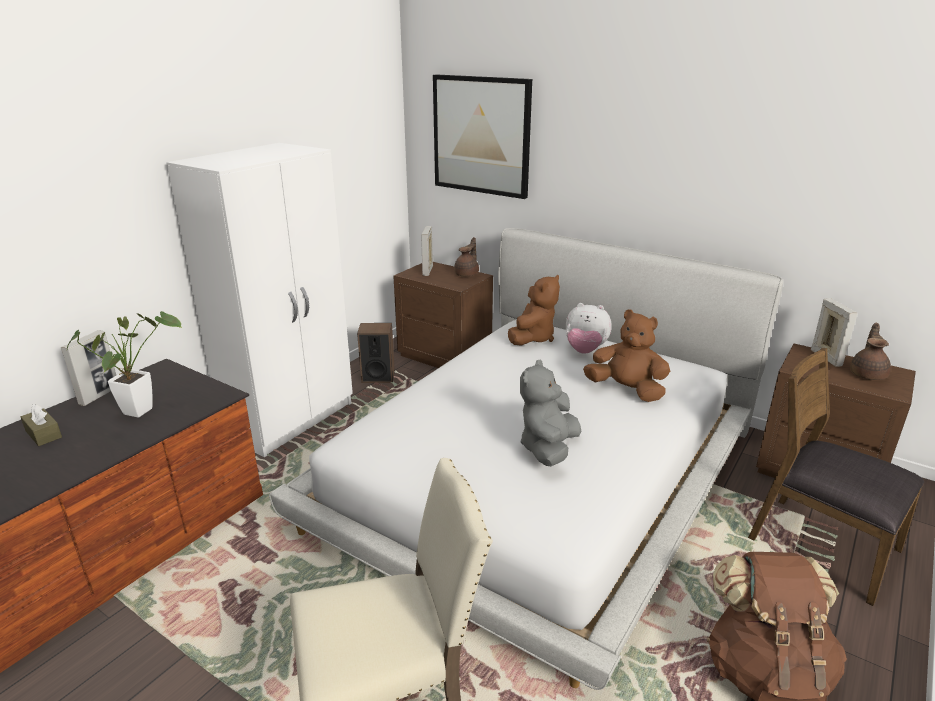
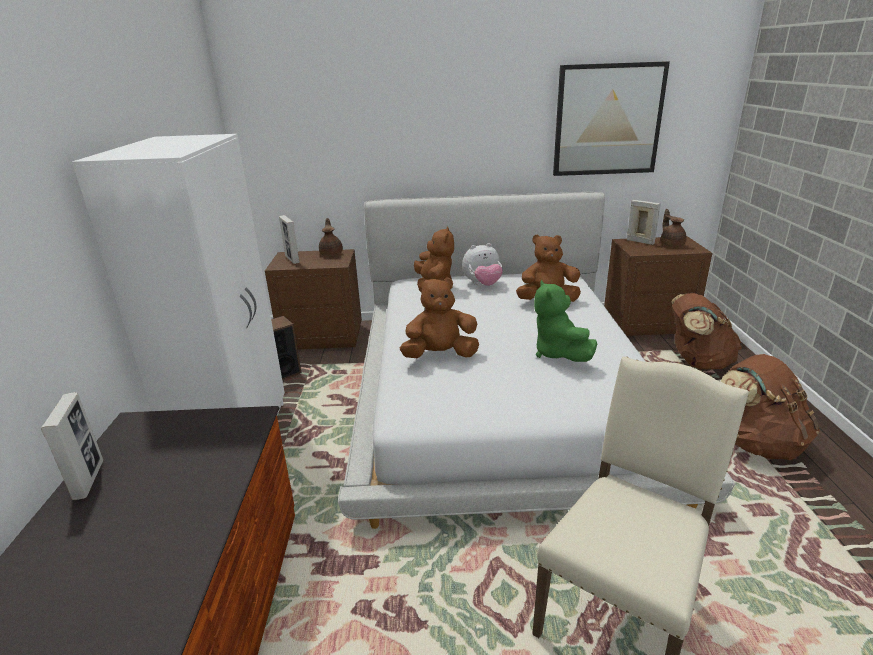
camera: 35 degrees left, 0 degrees up
brown tissue box [21,404,62,446] -> none
potted plant [67,311,182,418] -> none
picture [433,74,532,199] -> picture moved to [553,61,670,176]
grey plush toy [520,360,581,466] -> green plush toy [534,280,597,362]
brown chair [748,348,924,606] -> brown backpack [672,293,742,369]
none -> brown plush toy [400,277,479,358]

